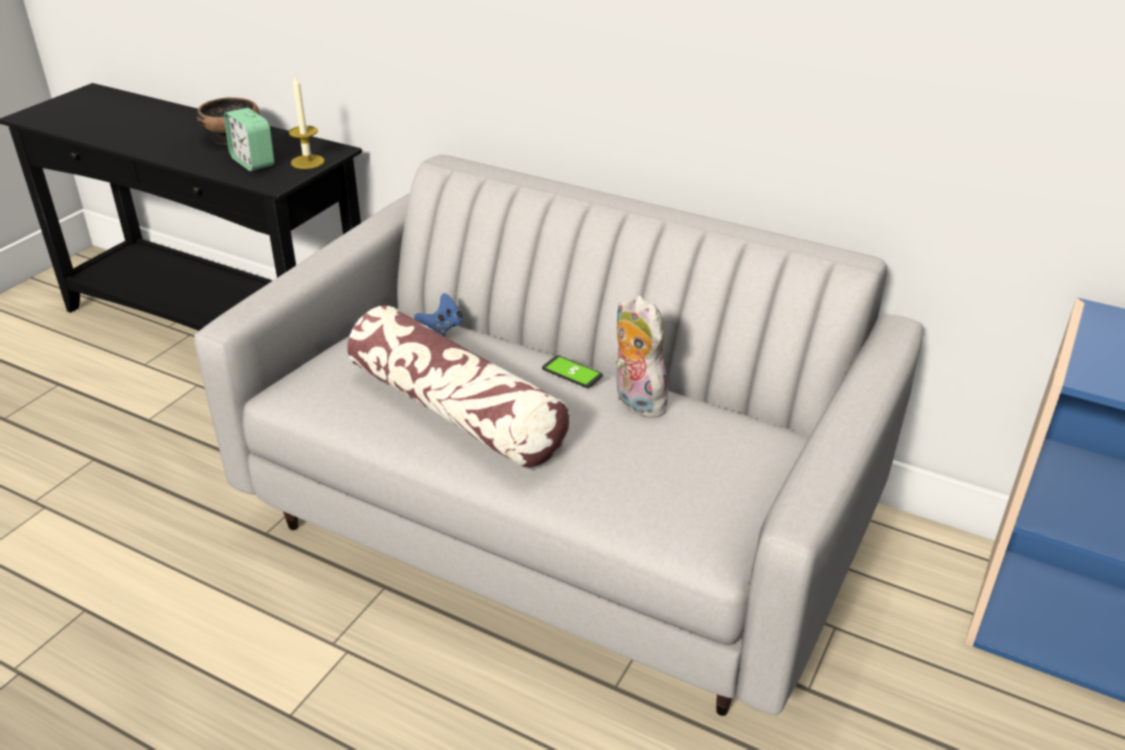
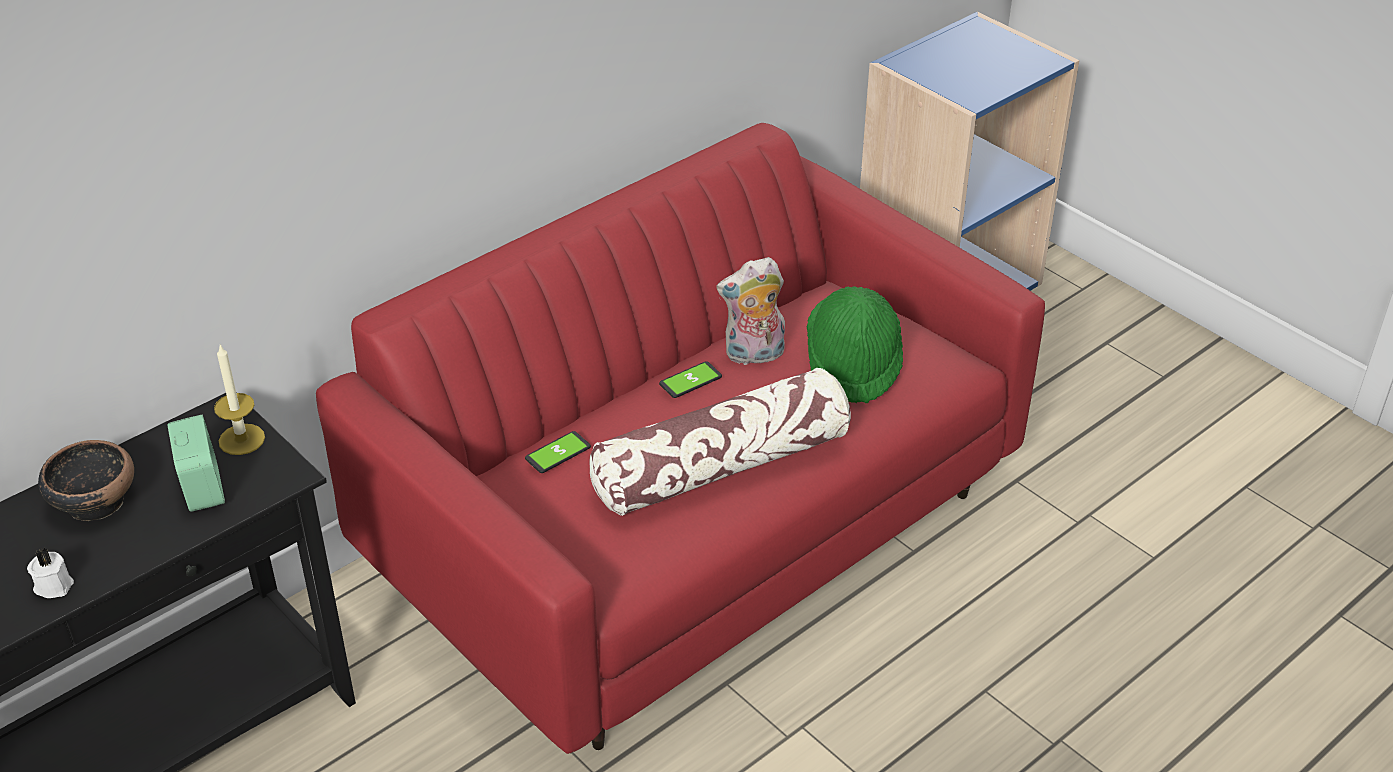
camera: 70 degrees left, 5 degrees up
grey sofa [194,155,923,716] -> red sofa [316,123,1045,754]
alarm clock [224,108,274,171] -> alarm clock turned 90 degrees counterclockwise [168,415,225,512]
blue game controller [414,293,462,337] -> phone [525,431,591,473]
none -> white candle [27,548,74,598]
none -> green hat [807,286,903,403]

